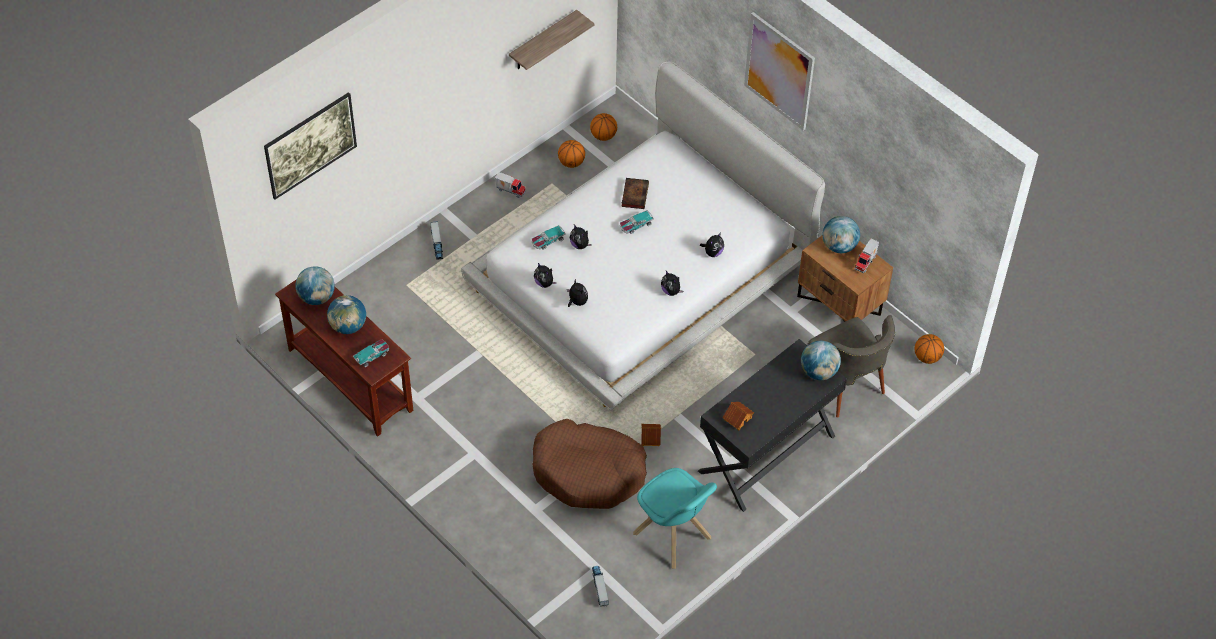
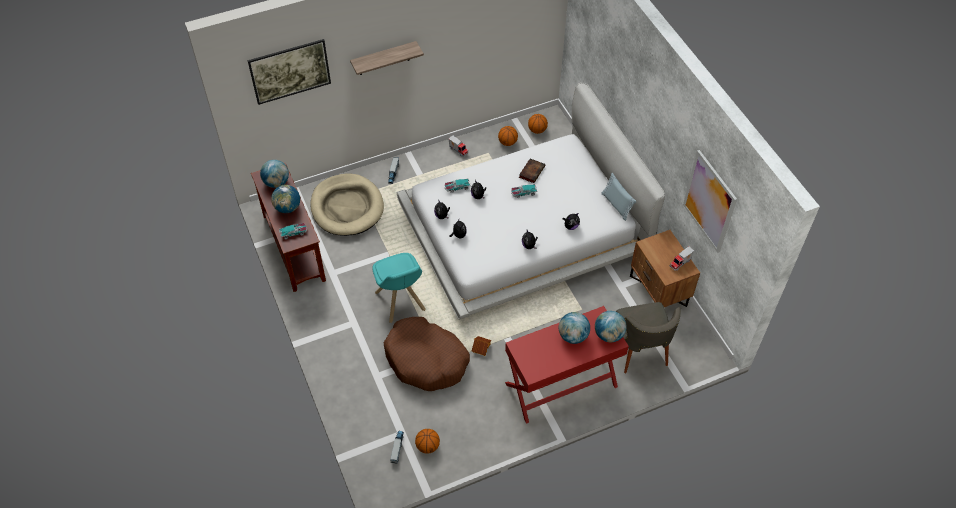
camera: 20 degrees right, 0 degrees up
shelf [509,10,595,70] -> shelf moved to [350,41,424,75]
turquoise chair [633,468,717,569] -> turquoise chair moved to [372,253,426,323]
black desk [698,339,847,512] -> red desk [505,306,629,424]
toy house [722,402,754,430] -> none
picture [744,12,815,131] -> picture moved to [683,150,737,253]
globe [822,216,860,253] -> globe moved to [559,312,590,344]
basketball [914,334,944,364] -> basketball moved to [415,429,440,454]
none -> beige dog bed [310,174,384,236]
none -> blue pillow [601,173,636,221]

